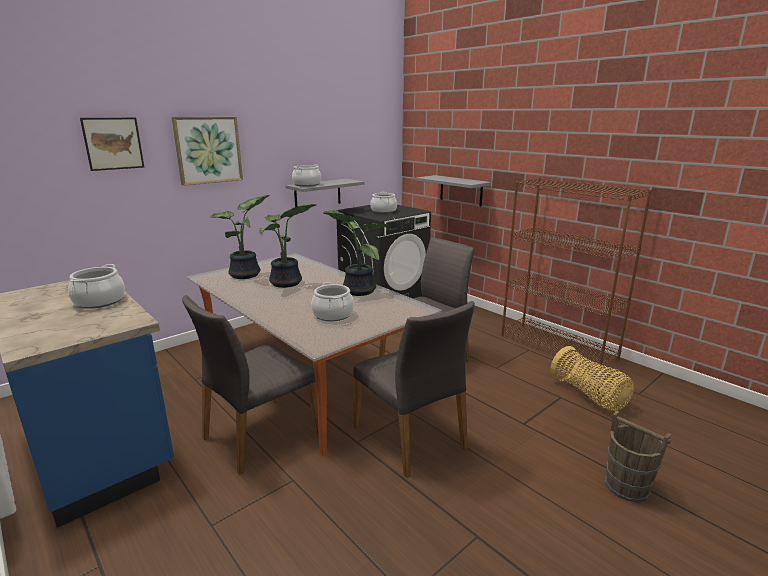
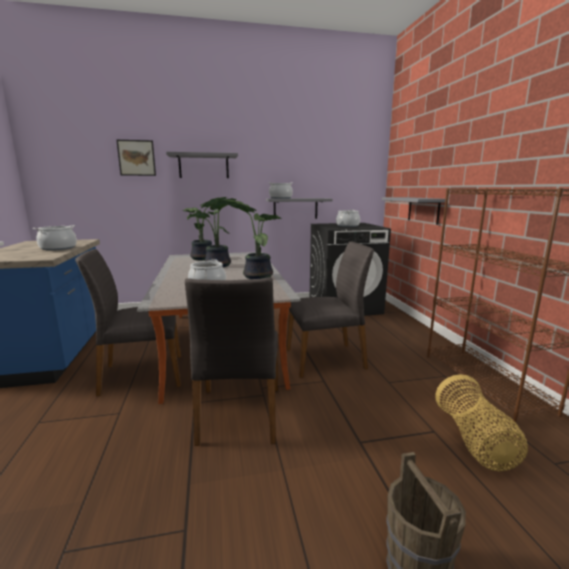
camera: 30 degrees right, 5 degrees down
picture [172,117,243,186] -> grey shelf [166,152,238,178]

